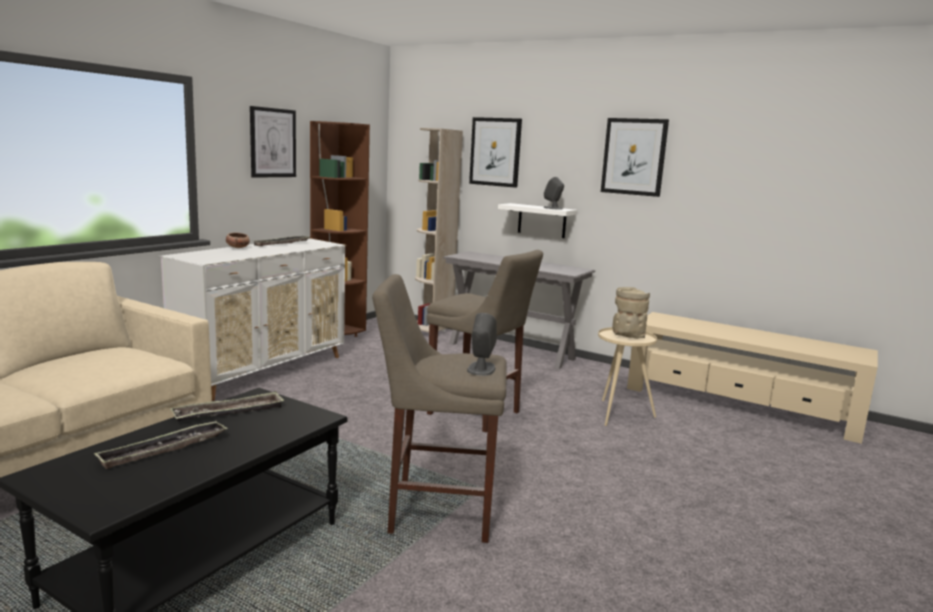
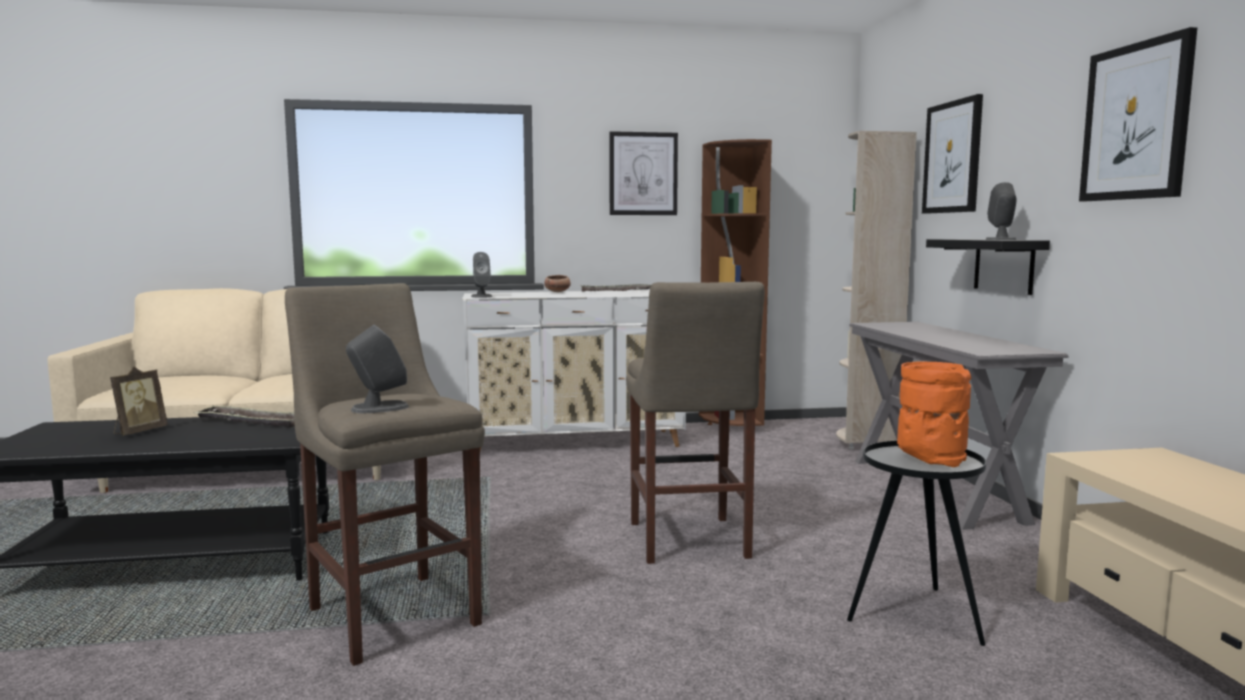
camera: 50 degrees right, 5 degrees down
tray [94,420,228,469] -> picture frame [110,367,168,436]
white shelf [498,203,577,238] -> black shelf [926,239,1050,295]
beige side table [598,327,657,426] -> black side table [847,441,986,646]
beige vase [612,287,650,339] -> orange vase [897,361,971,467]
none -> grey speaker [471,252,492,298]

